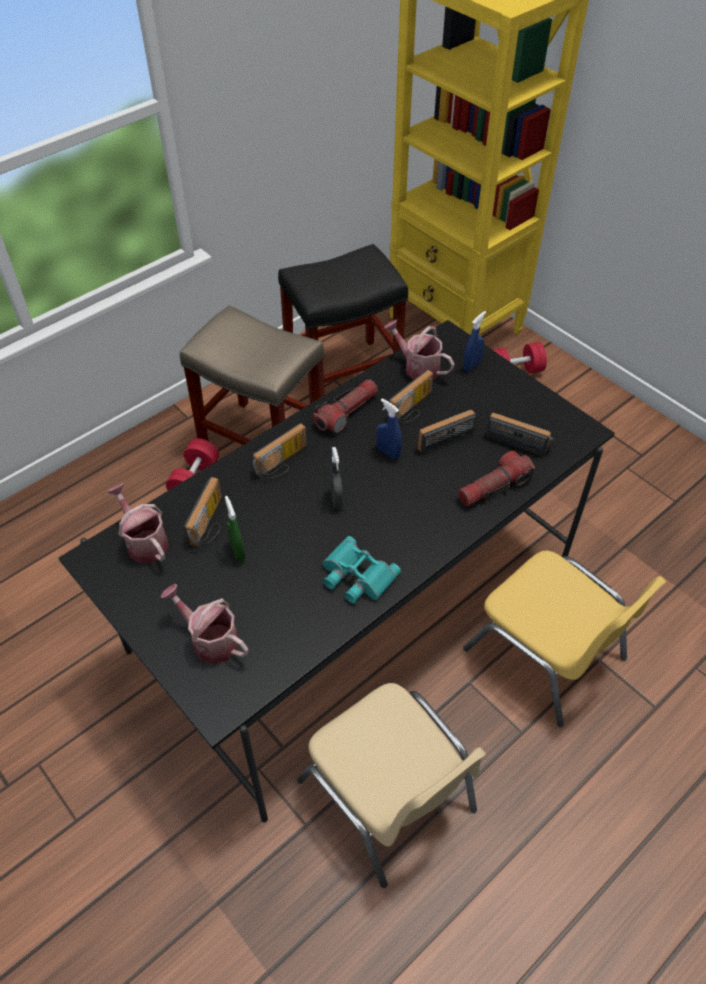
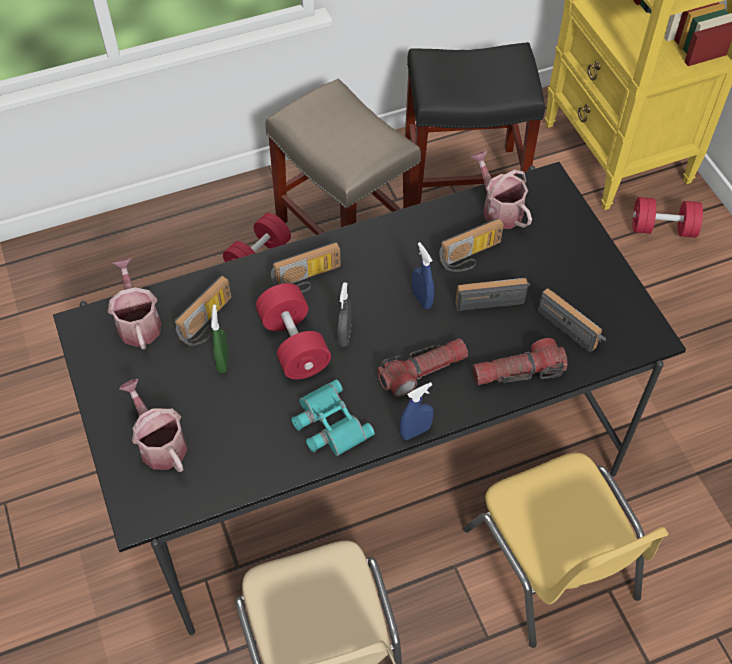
camera: 20 degrees right, 5 degrees up
flashlight [313,379,378,433] -> flashlight moved to [378,338,468,397]
blue spray bottle [463,311,486,371] -> blue spray bottle moved to [399,382,434,440]
none -> red dumbbell [256,283,331,379]

